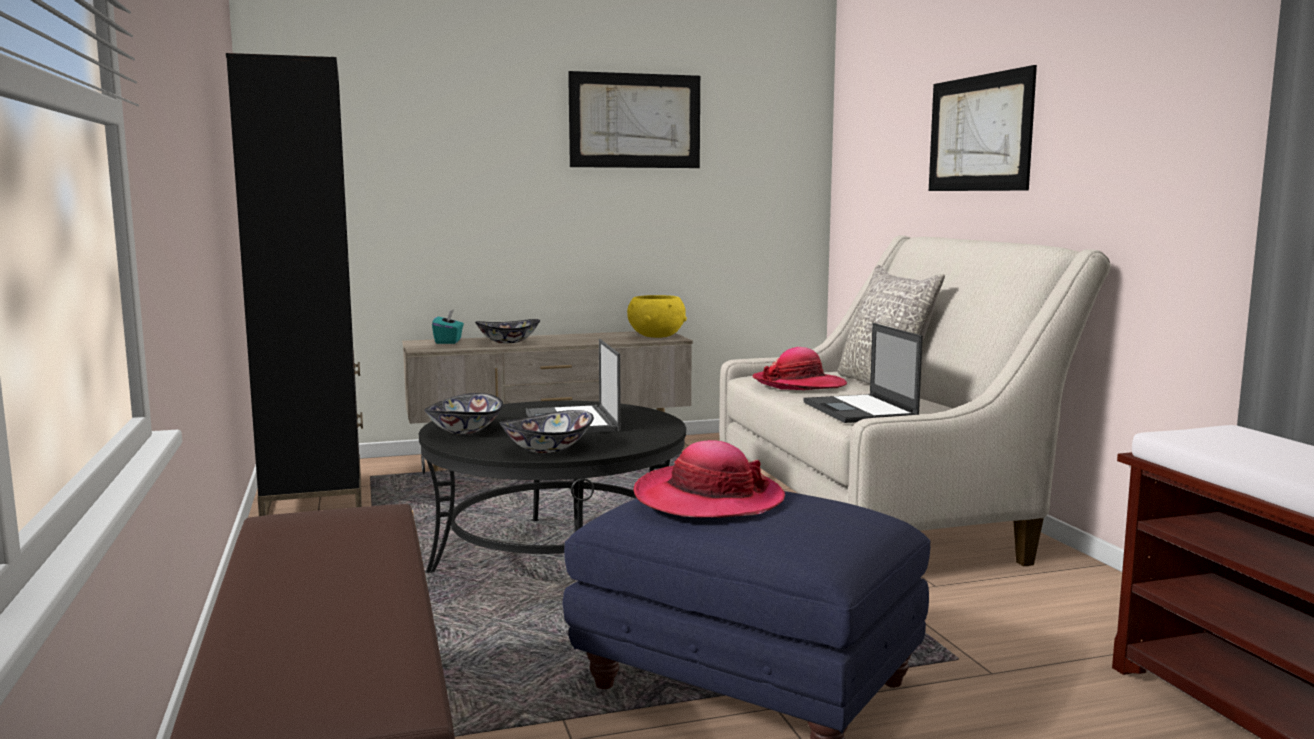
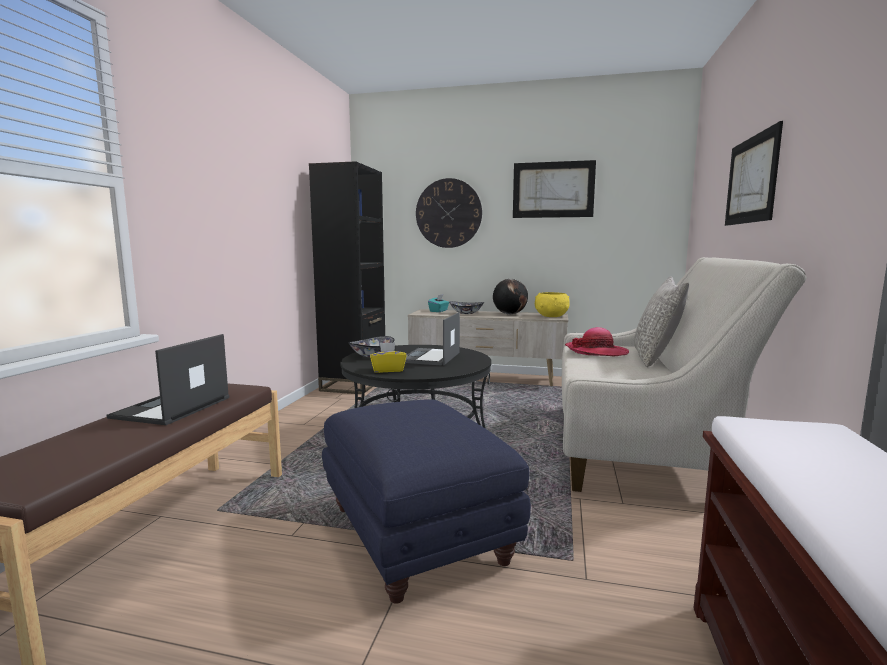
camera: 30 degrees right, 0 degrees up
bowl [500,410,594,453] -> yellow tissue box [370,342,407,373]
hat [634,440,785,518] -> none
laptop [803,323,923,423] -> laptop moved to [106,334,229,425]
none -> wall clock [416,178,482,248]
none -> globe [493,279,528,314]

